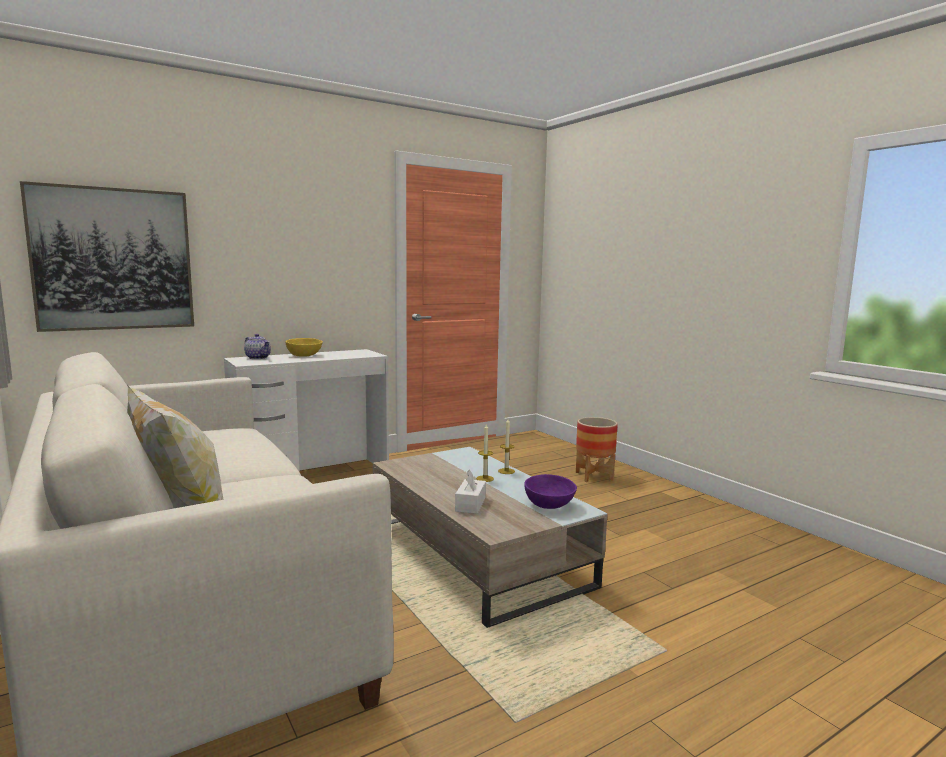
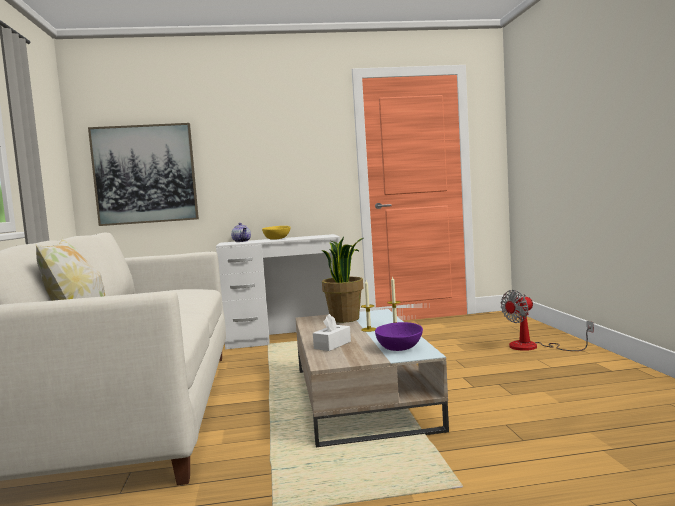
camera: 25 degrees right, 5 degrees down
planter [576,417,618,482] -> fan [500,290,594,351]
none -> potted plant [322,237,363,323]

